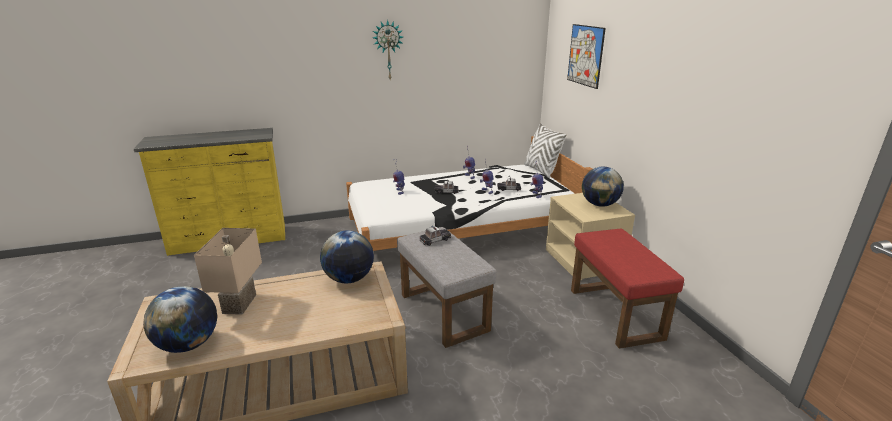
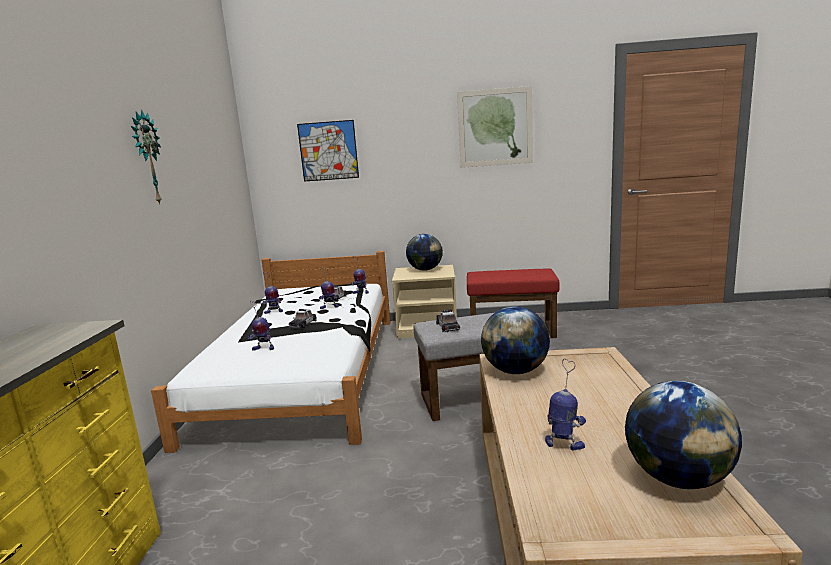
camera: 70 degrees left, 10 degrees down
beige table lamp [194,228,262,315] -> toy robot [545,359,586,451]
white pillow [524,123,567,178] -> none
none -> picture [457,86,533,168]

